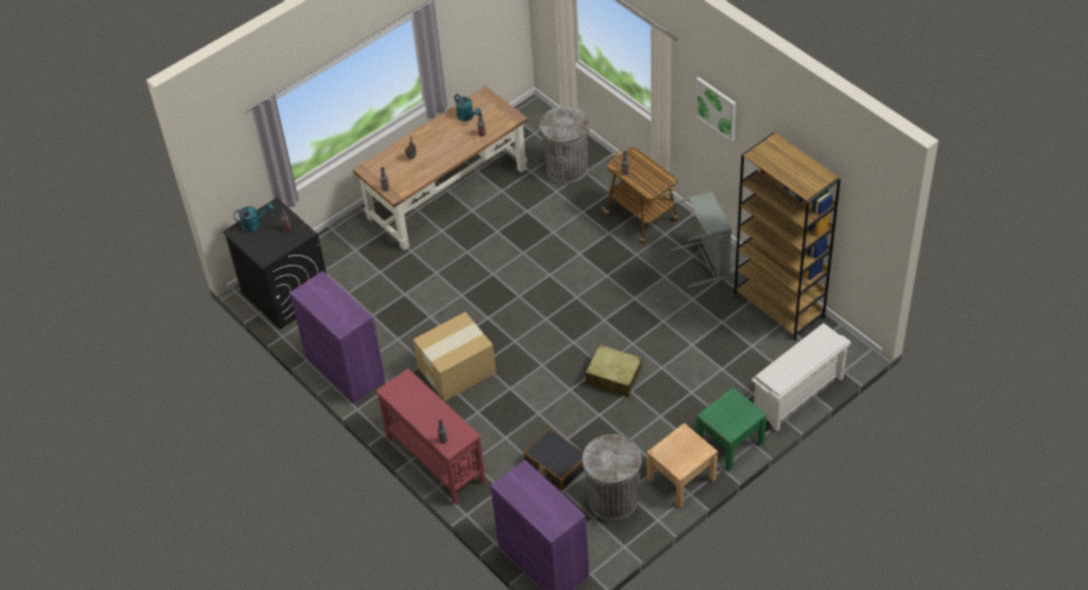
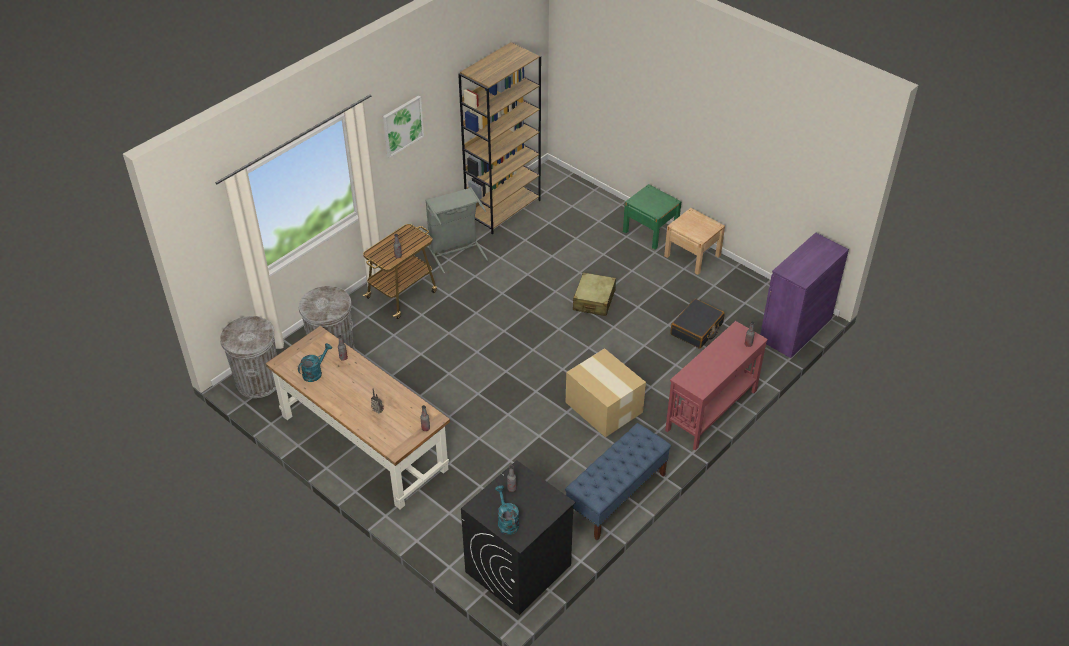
camera: 100 degrees left, 5 degrees down
purple cabinet [290,271,386,403] -> blue bench [565,423,671,541]
grey trash can [582,434,642,521] -> grey trash can moved to [220,316,277,398]
white shoe rack [751,323,851,432] -> none

